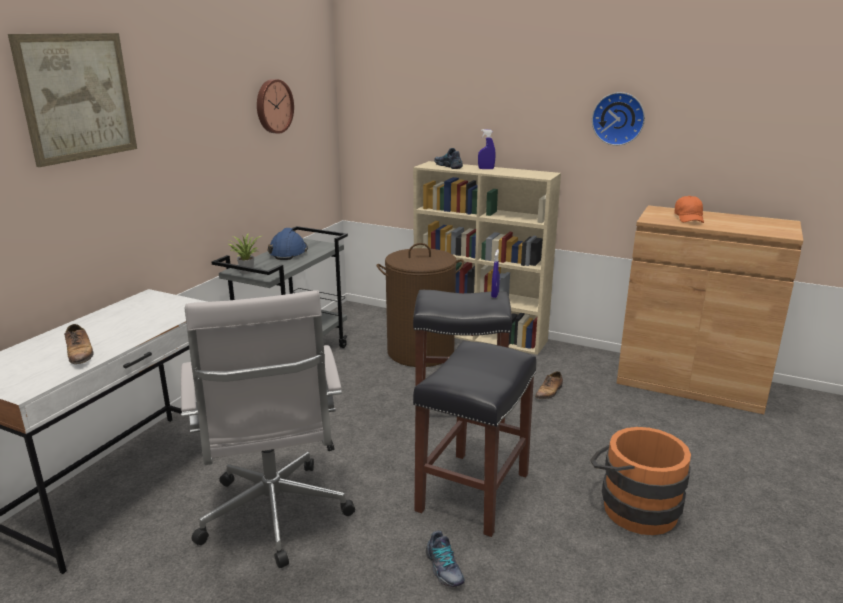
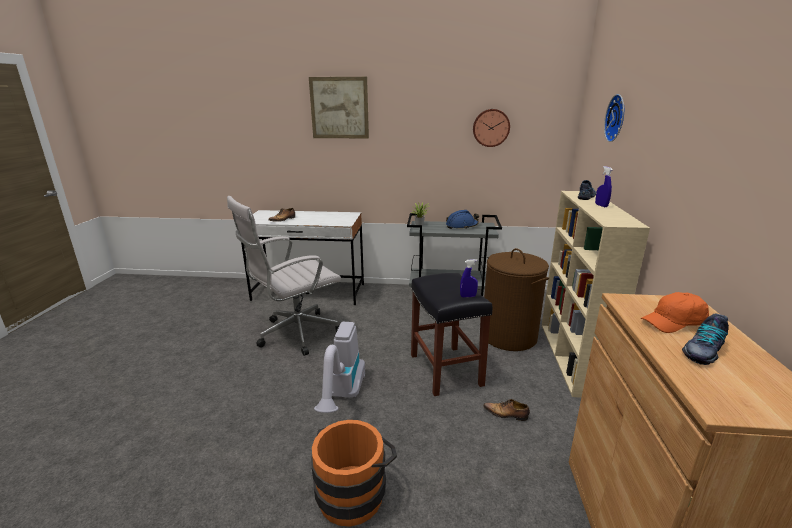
camera: 70 degrees right, 0 degrees up
black stool [413,341,536,537] -> vacuum cleaner [314,322,365,413]
shoe [426,531,465,587] -> shoe moved to [682,314,729,365]
wall clock [592,92,645,146] -> wall clock moved to [604,94,624,142]

